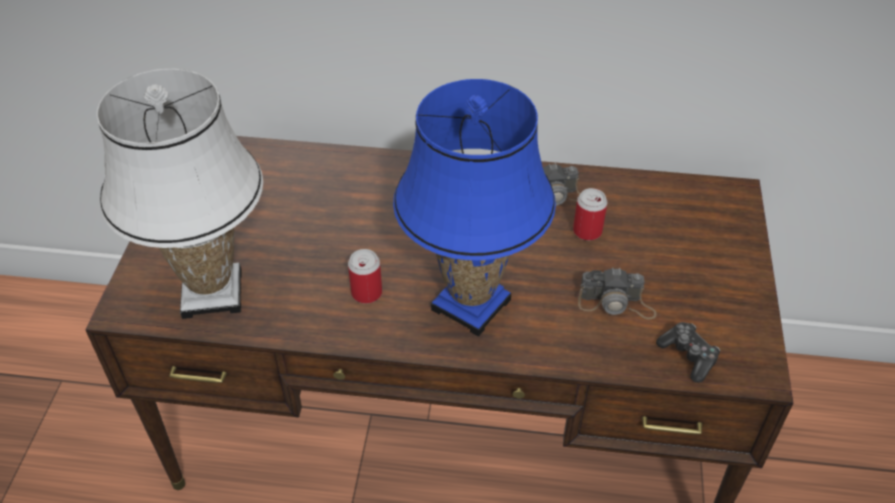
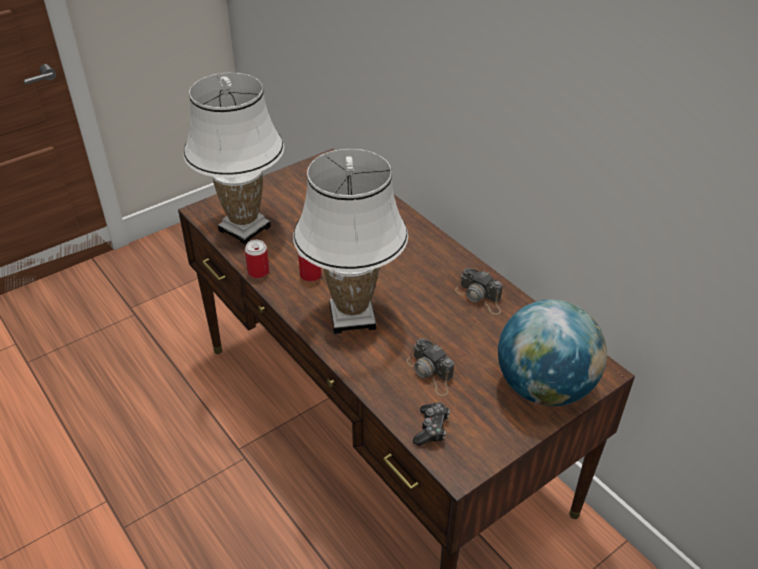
camera: 45 degrees right, 5 degrees down
blue table lamp [393,79,556,337] -> white table lamp [293,149,408,334]
can [573,188,607,241] -> can moved to [245,240,269,279]
none -> globe [498,299,607,406]

